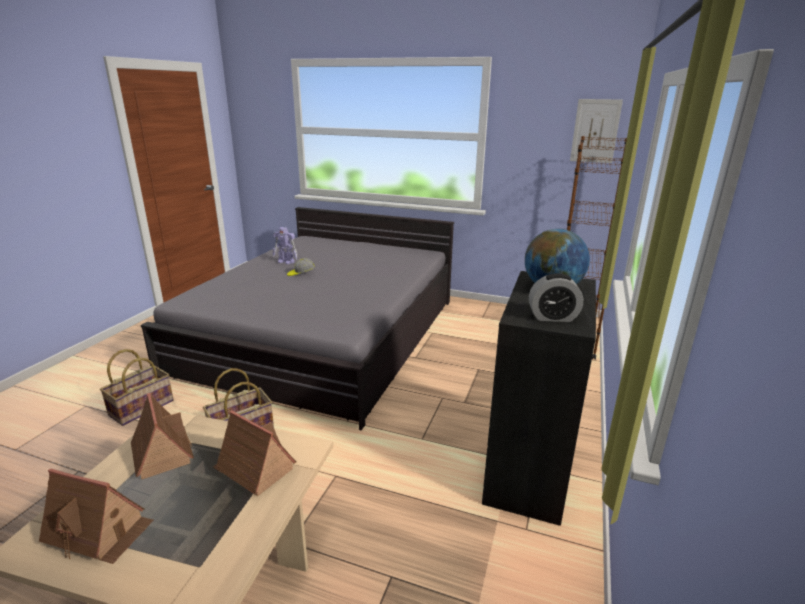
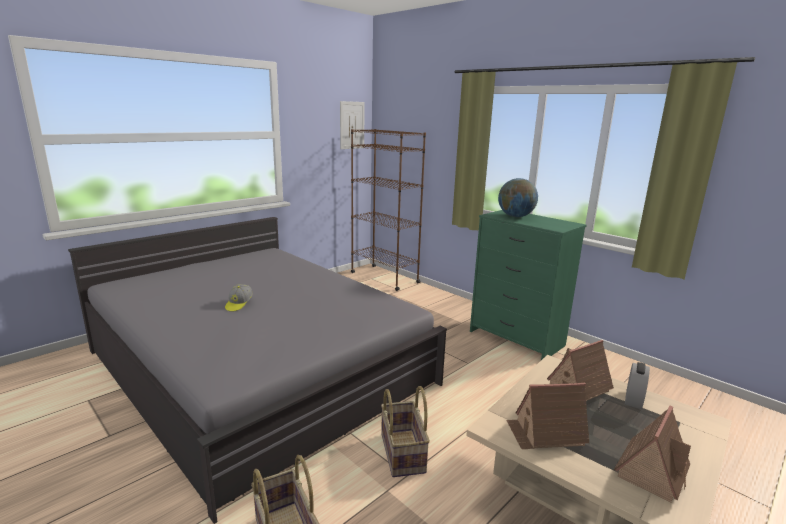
camera: 65 degrees left, 5 degrees down
toy robot [272,227,297,264] -> none
black dresser [482,271,596,526] -> green dresser [470,210,586,360]
alarm clock [529,273,583,322] -> alarm clock moved to [625,362,650,409]

